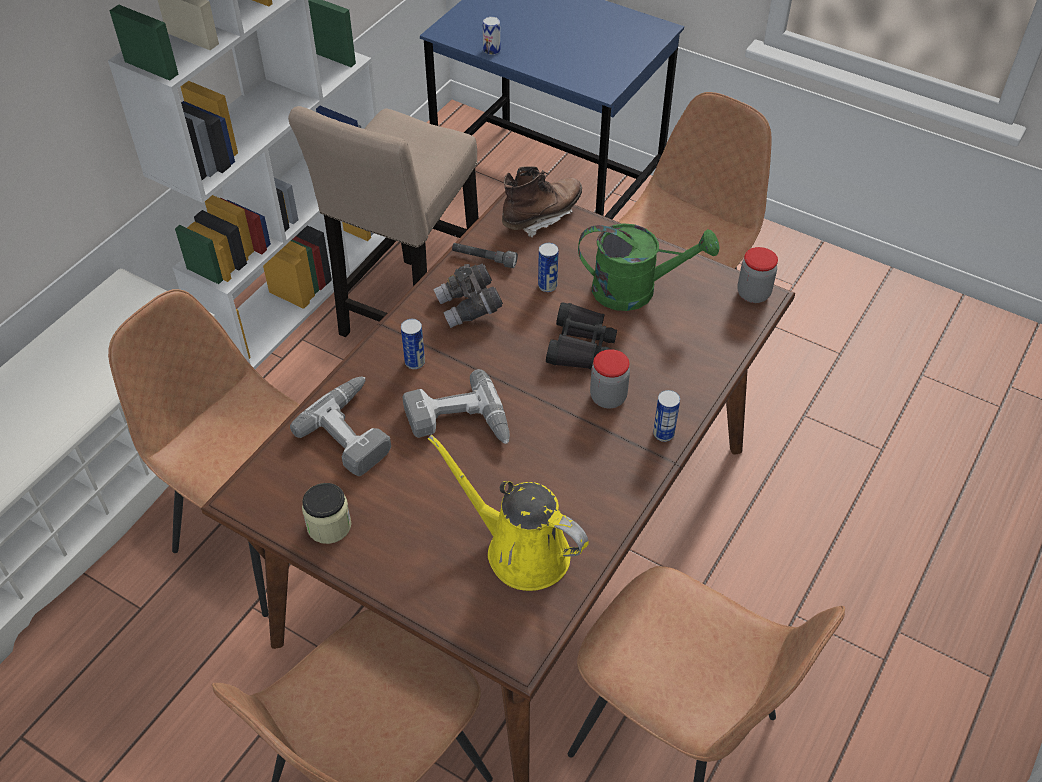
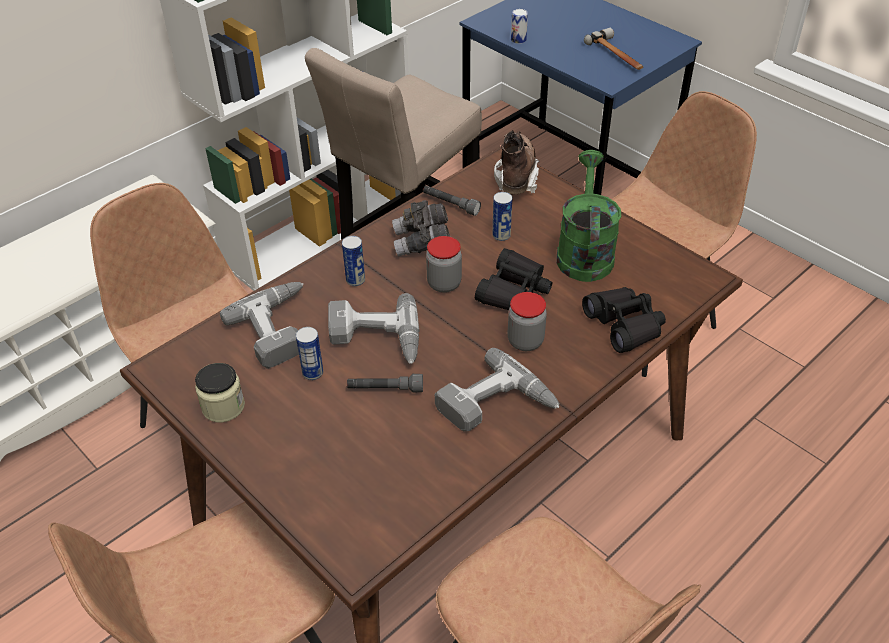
camera: 15 degrees right, 5 degrees down
yellow watering can [428,434,589,591] -> none
brown boot [502,166,582,238] -> brown boot turned 60 degrees counterclockwise [494,130,540,195]
green watering can [578,223,720,311] -> green watering can turned 105 degrees counterclockwise [557,150,621,282]
can [653,390,680,442] -> can moved to [296,327,323,380]
jar [738,247,778,303] -> jar moved to [426,236,462,293]
none -> grey flashlight [347,374,423,393]
none -> power drill [435,348,559,432]
none -> black binoculars [582,287,666,353]
none -> hammer [584,28,643,70]

